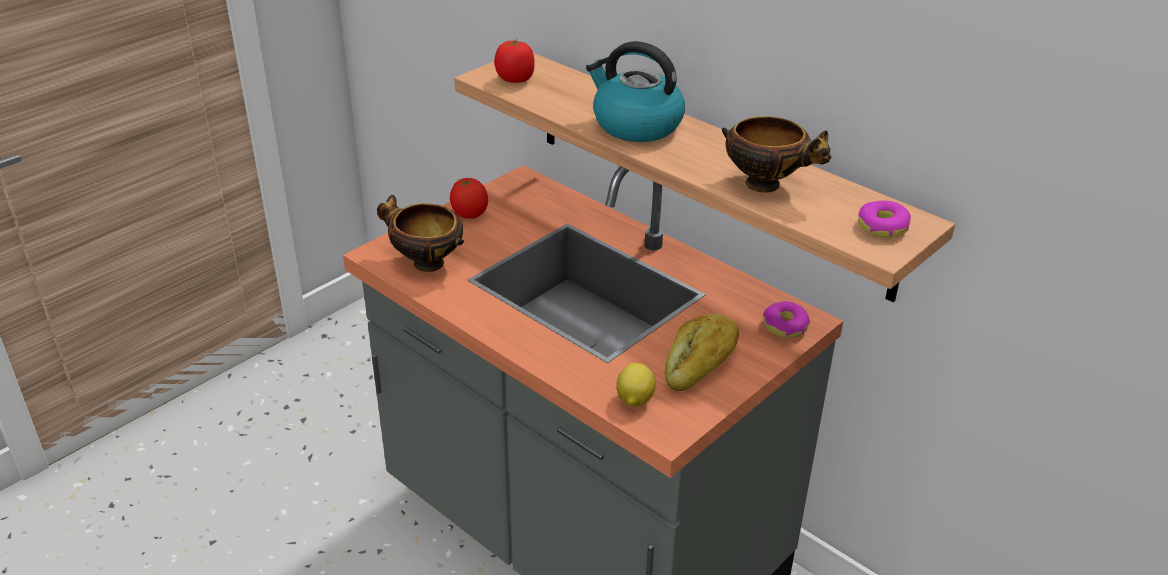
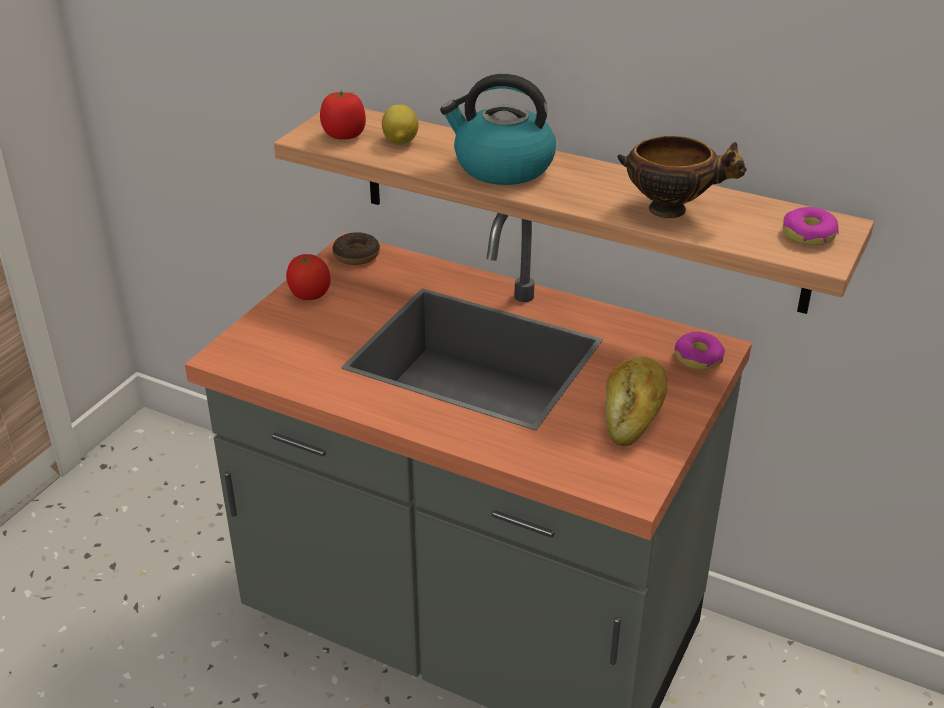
camera: 15 degrees left, 0 degrees up
bowl [377,195,464,272] -> none
lemon [617,363,656,407] -> lemon moved to [382,105,419,145]
none -> donut [332,232,380,265]

